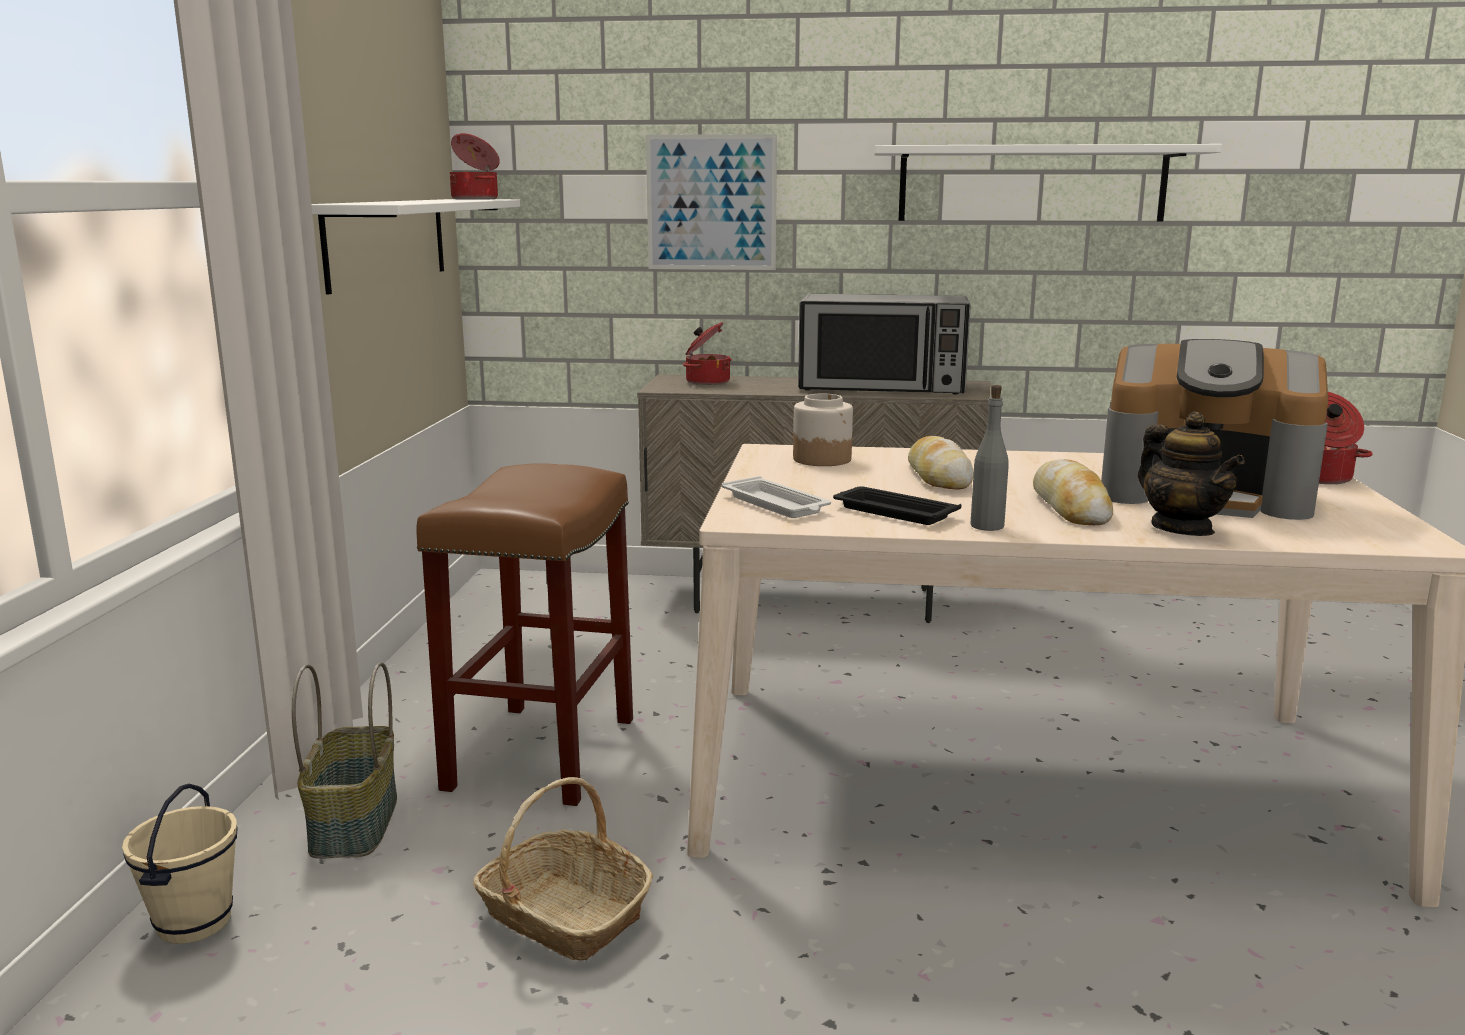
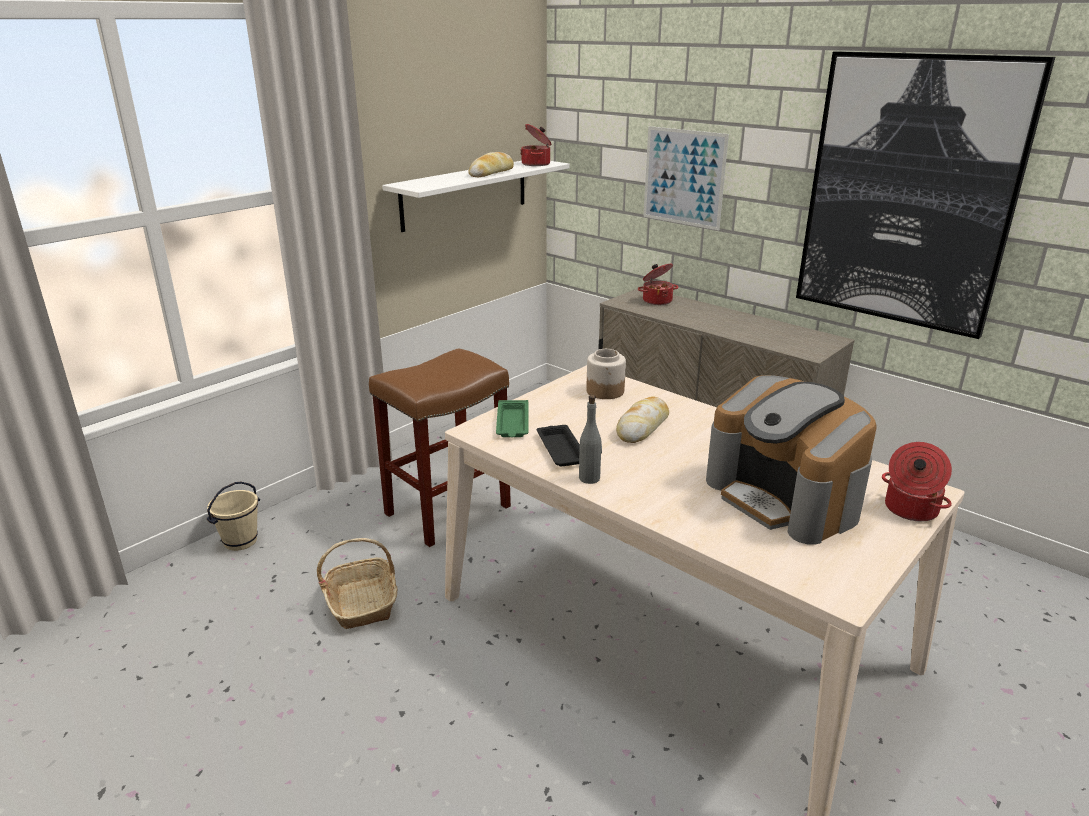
camera: 35 degrees right, 10 degrees up
basket [292,662,397,859] -> none
white tray [722,476,831,518] -> green tray [496,400,529,437]
microwave [798,294,971,394] -> none
white shelf [874,144,1222,222] -> picture [796,51,1055,339]
bread [1033,459,1113,525] -> bread moved to [469,152,514,177]
teapot [1138,412,1245,536] -> none

